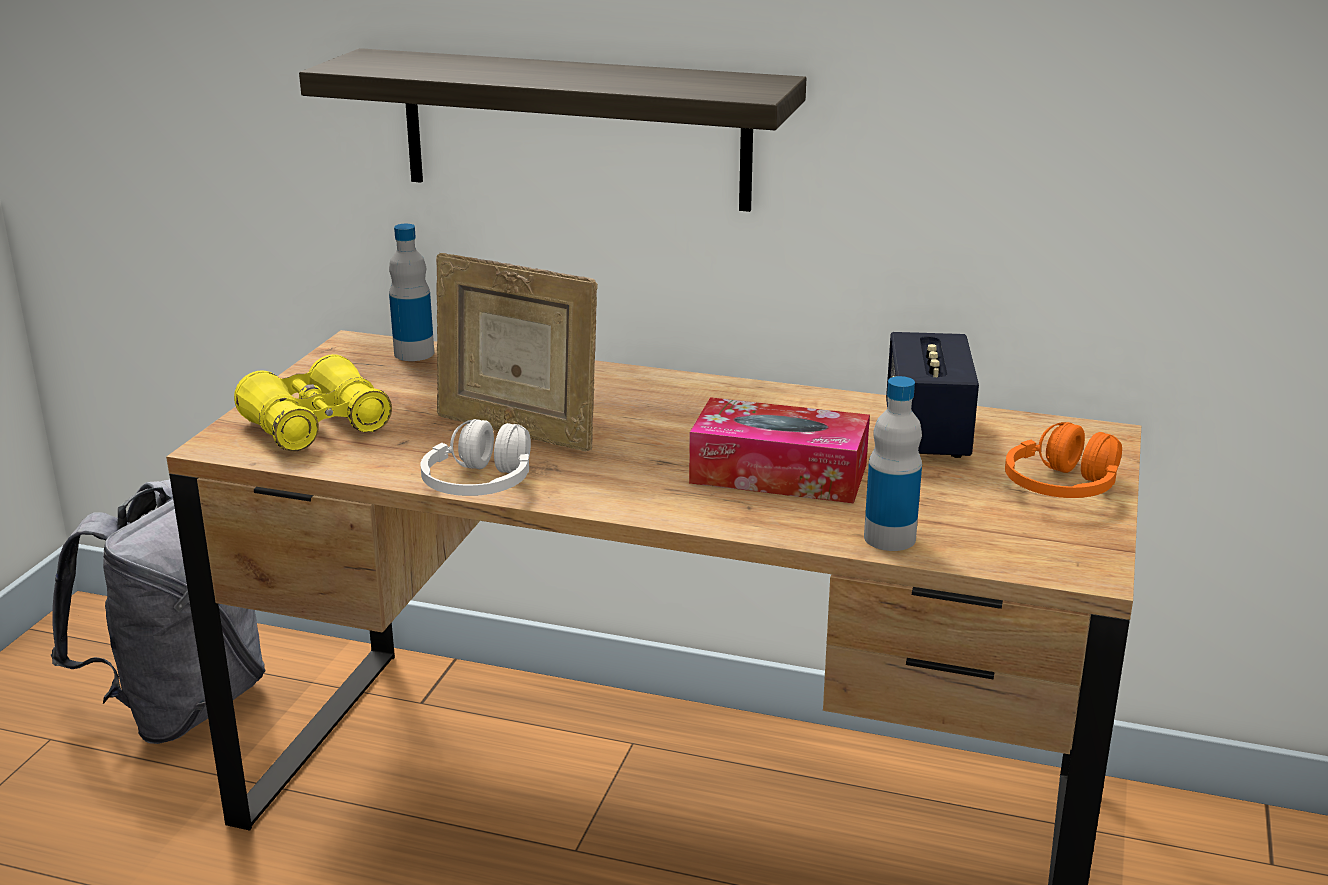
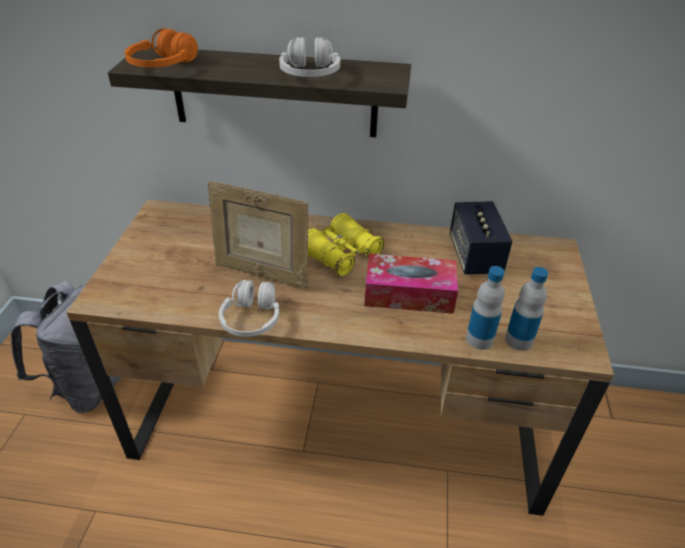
camera: 10 degrees left, 15 degrees up
yellow binoculars [234,354,392,452] -> yellow binoculars moved to [308,213,384,277]
bottle [389,224,434,361] -> bottle moved to [505,267,548,351]
orange headphones [1005,422,1122,498] -> orange headphones moved to [124,28,198,67]
none -> white headphones [279,37,340,77]

